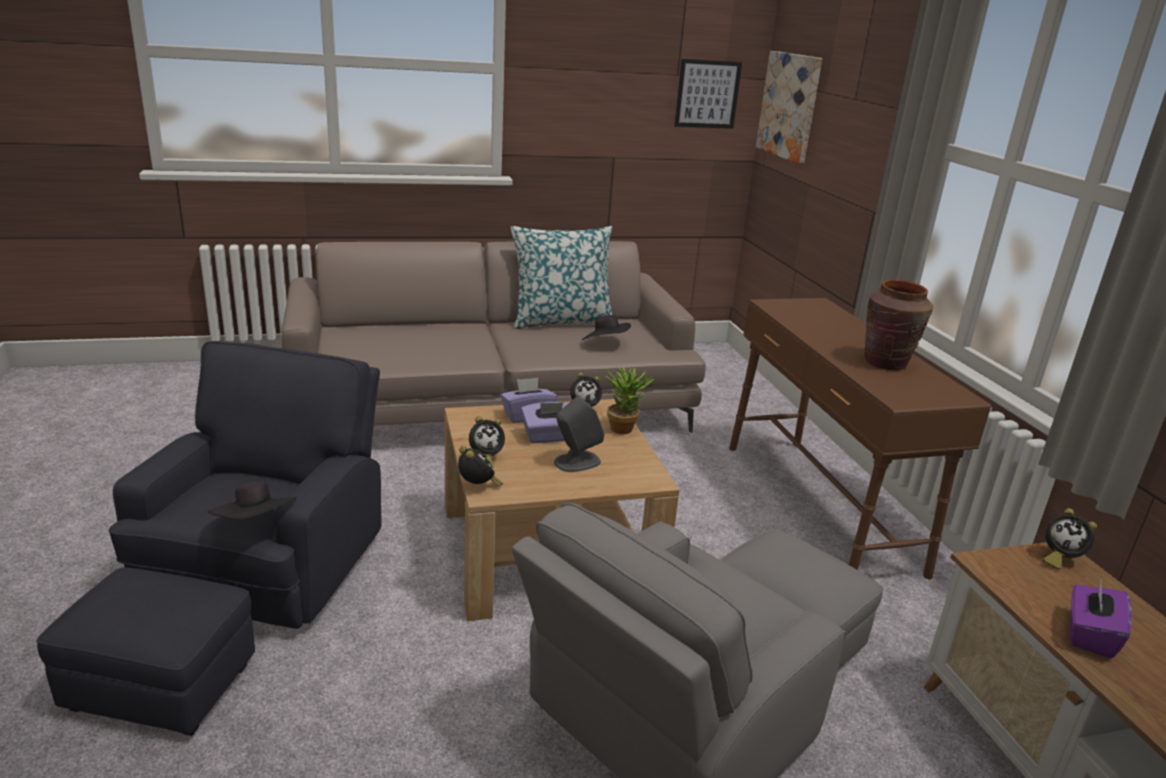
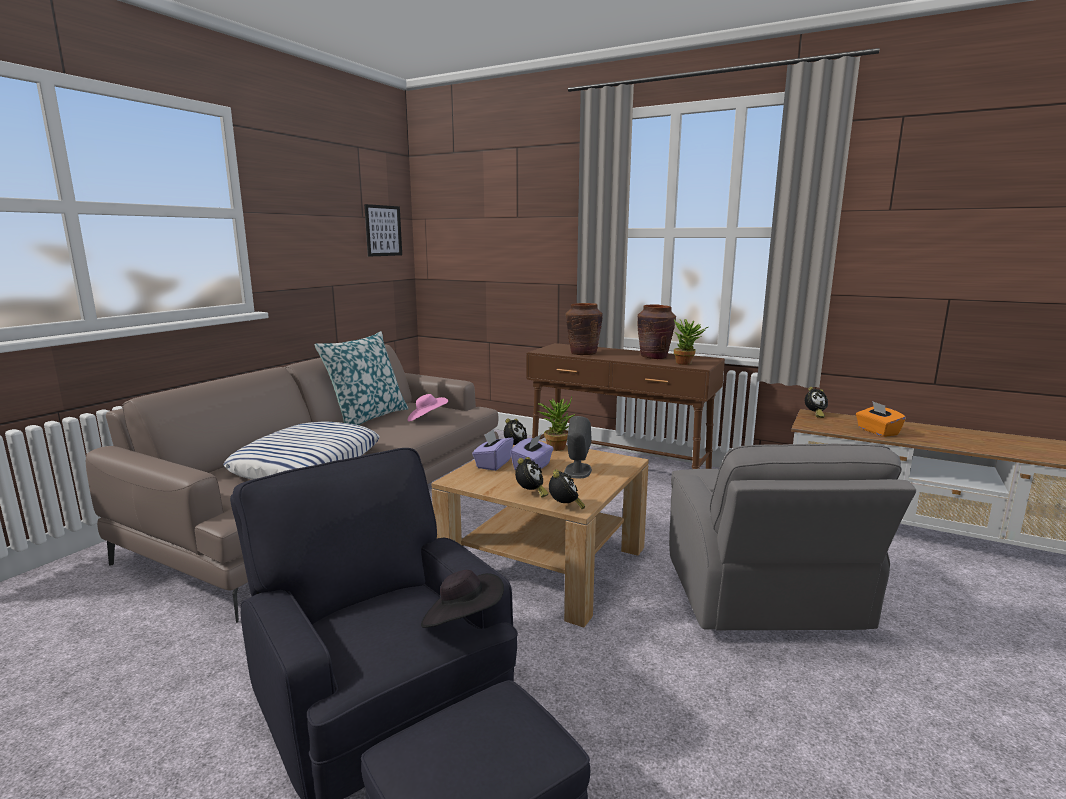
camera: 45 degrees left, 10 degrees down
alarm clock [458,446,503,487] -> alarm clock turned 75 degrees clockwise [549,469,585,509]
black hat [582,315,631,340] -> pink hat [408,394,448,422]
picture [756,51,822,164] -> none
purple tissue box [1070,580,1132,658] -> orange tissue box [856,401,906,437]
none -> pillow [223,421,379,480]
none -> brown vase [565,303,603,355]
none -> potted plant [674,319,708,365]

